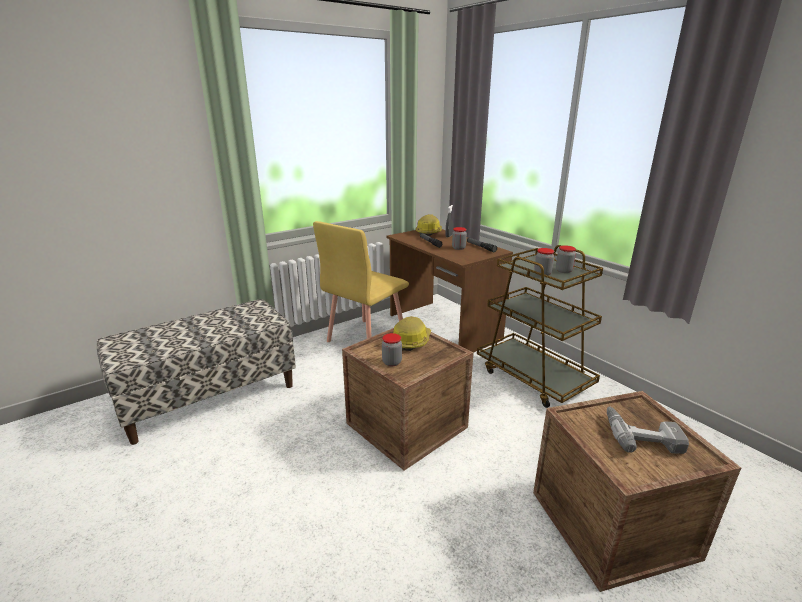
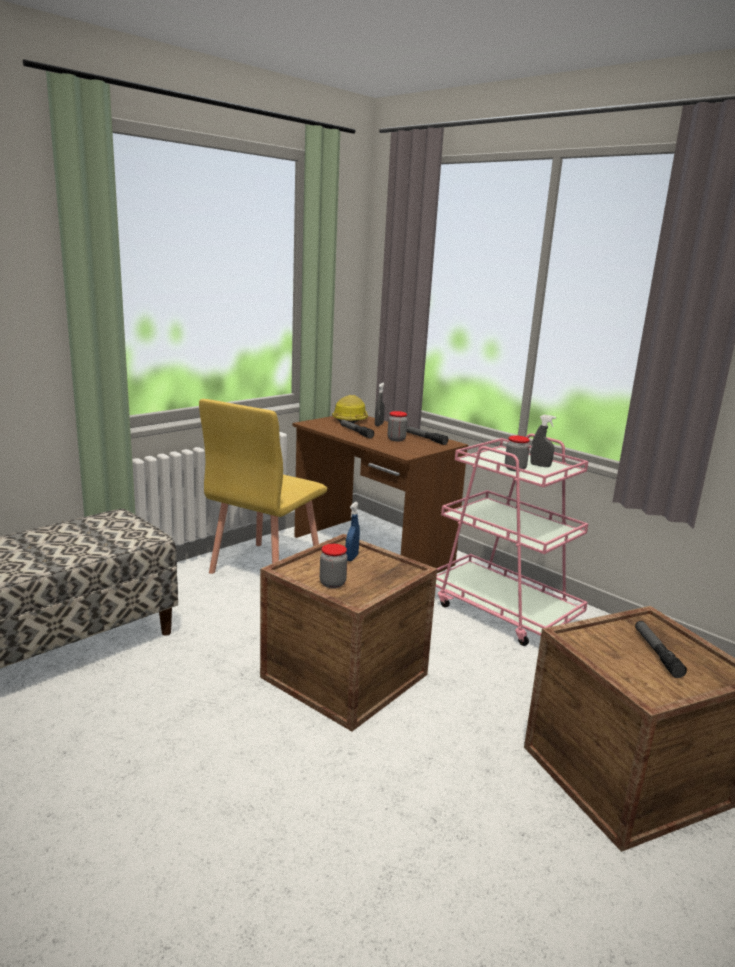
camera: 10 degrees left, 5 degrees down
hard hat [393,316,431,351] -> blue spray bottle [345,502,360,561]
brown cart [477,245,603,408] -> pink cart [436,434,589,646]
jar [556,245,576,273] -> grey spray bottle [530,415,556,467]
power drill [607,406,689,454] -> flashlight [635,621,687,678]

